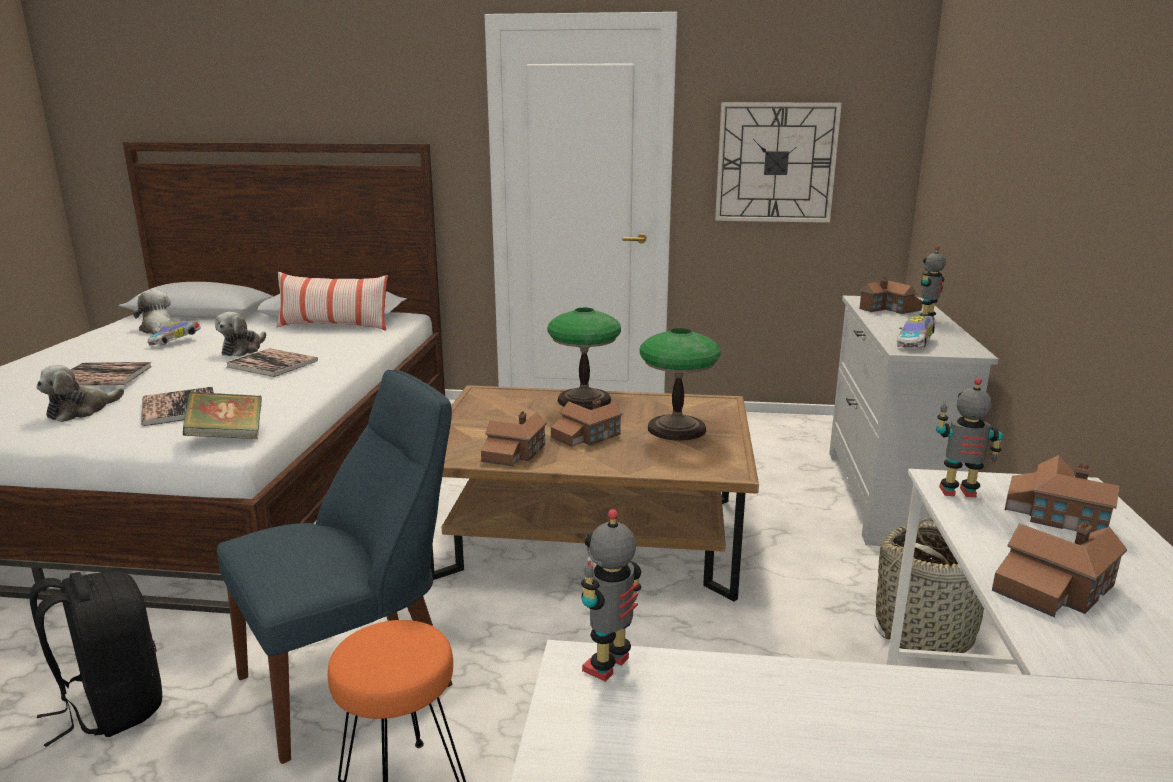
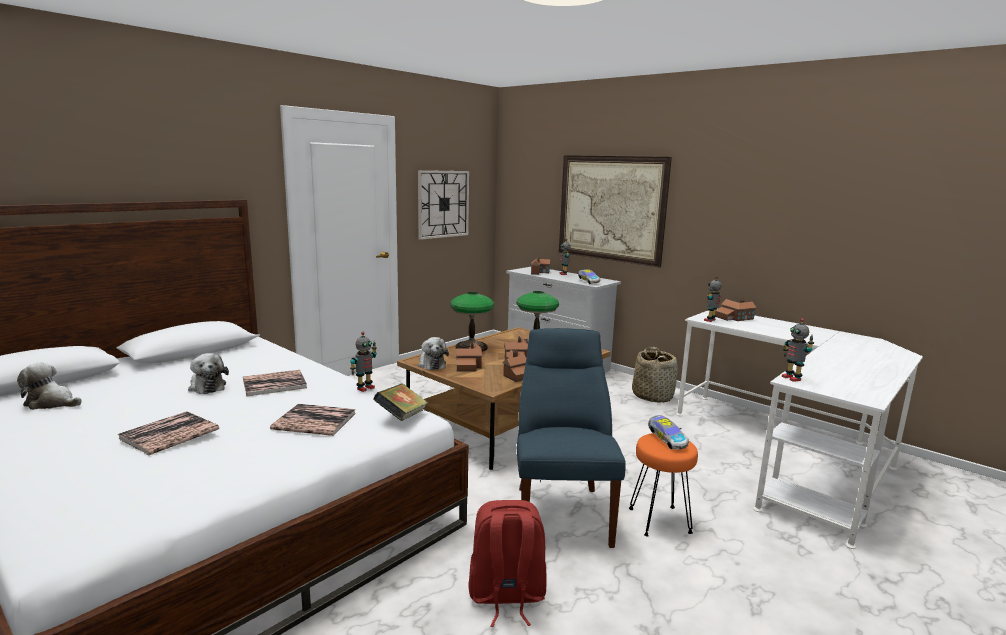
camera: 55 degrees left, 5 degrees down
black backpack [29,571,162,747] -> red backpack [468,500,546,627]
plush toy [36,365,124,422] -> plush toy moved to [418,337,449,370]
toy car [148,321,201,345] -> toy car moved to [648,415,689,450]
pillow [276,272,388,331] -> none
toy house [992,521,1127,617] -> toy house moved to [456,342,483,372]
none -> toy robot [350,332,377,392]
none -> picture [559,155,672,267]

